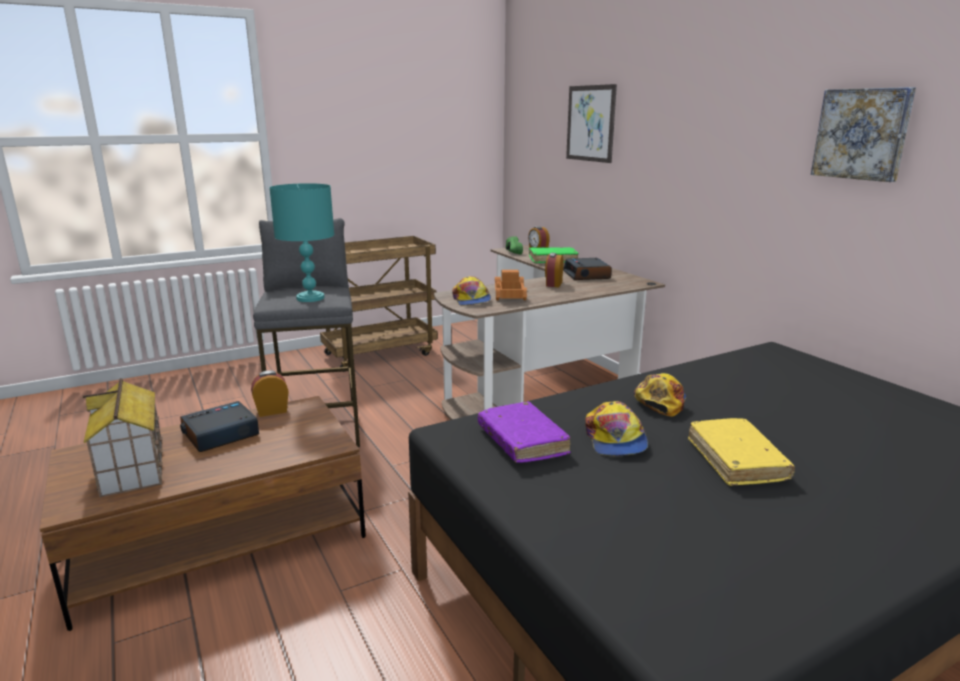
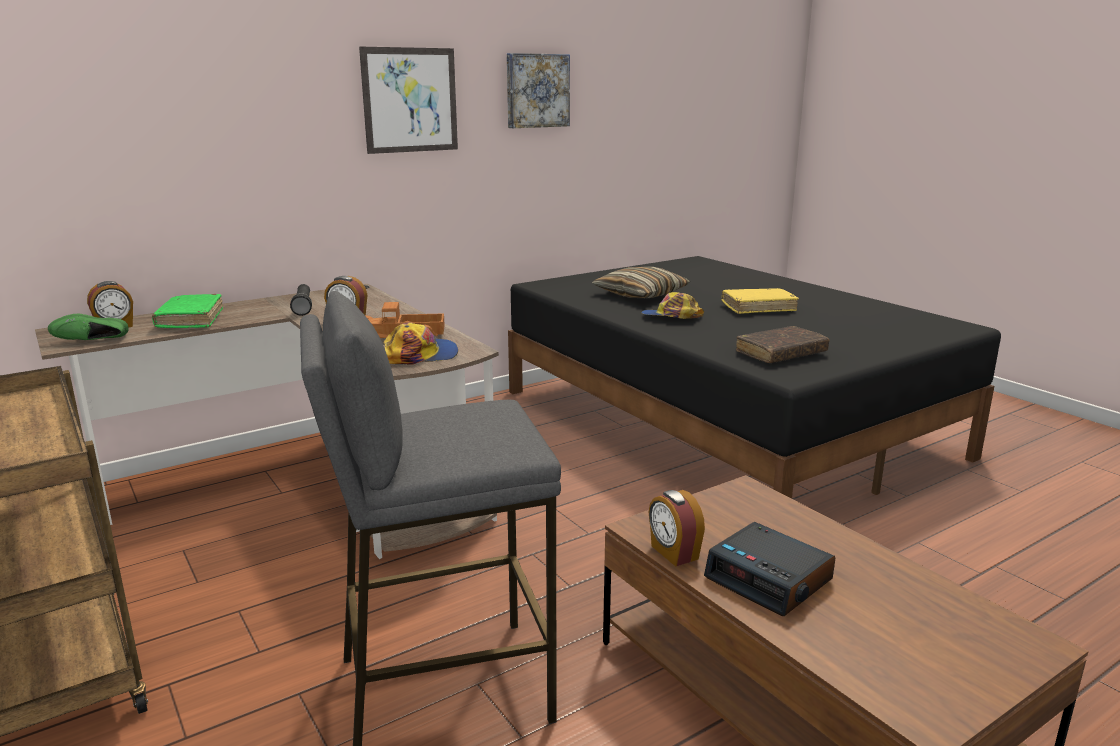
camera: 95 degrees left, 0 degrees up
toy house [83,378,163,498] -> none
turquoise table lamp [269,183,334,302] -> none
purple book [478,402,570,463] -> brown book [736,326,830,363]
alarm clock [563,258,612,280] -> black flashlight [290,284,312,316]
picture [566,84,617,163] -> picture moved to [359,47,458,154]
cap [585,401,648,456] -> none
none -> pillow [592,267,690,298]

